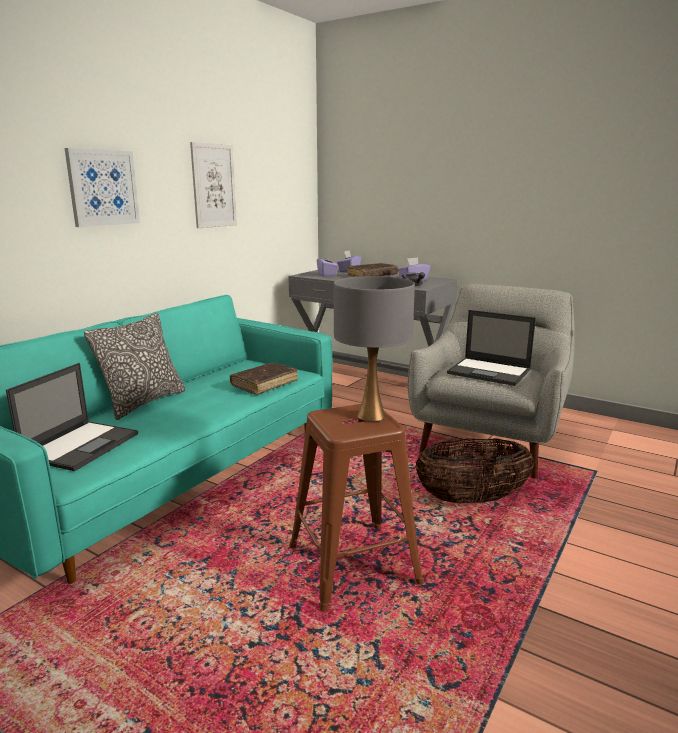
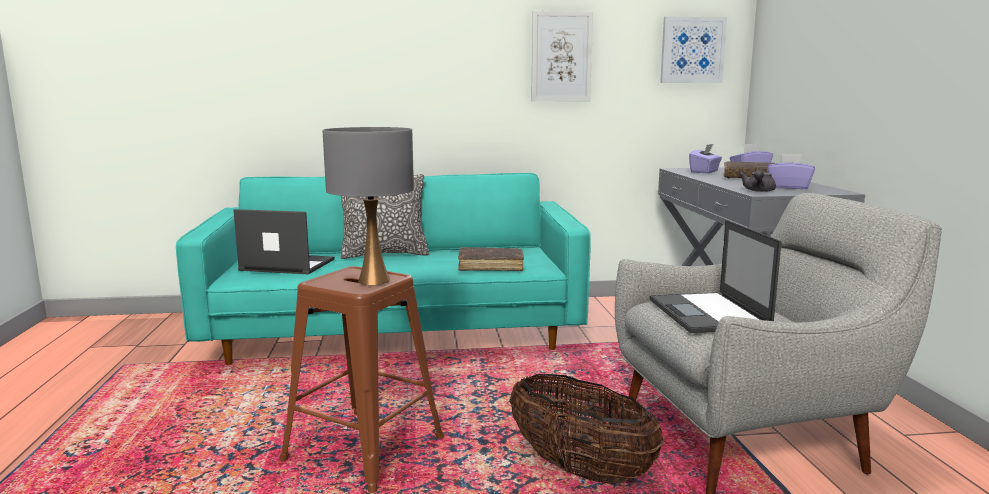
camera: 50 degrees right, 5 degrees down
laptop [6,363,138,471] -> laptop turned 150 degrees counterclockwise [233,209,335,274]
picture [65,148,140,227] -> picture moved to [660,17,727,83]

